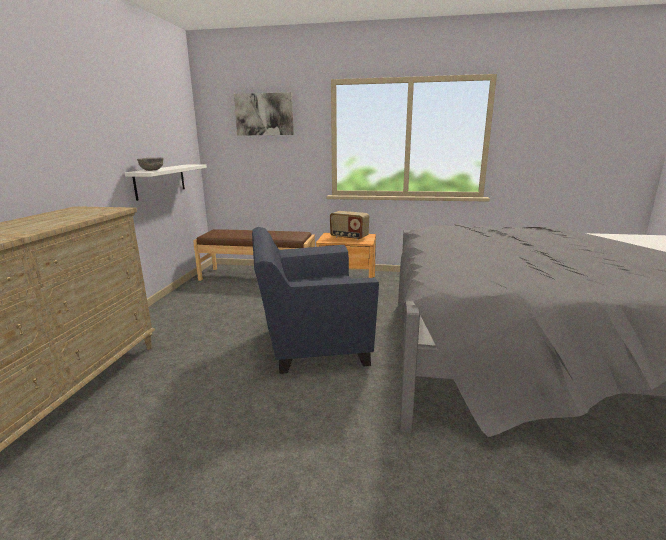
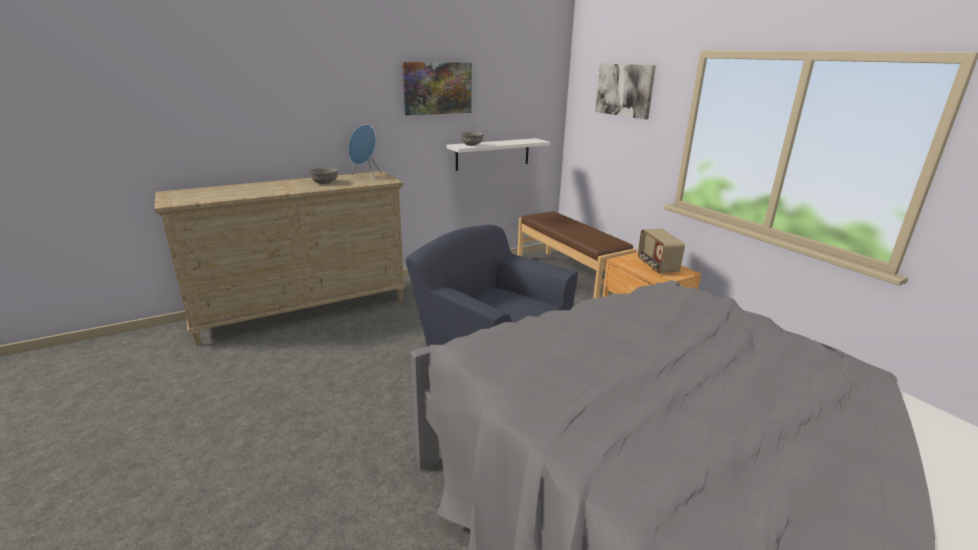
camera: 50 degrees right, 5 degrees up
none -> grey bowl [309,168,338,184]
none -> blue speaker [348,124,382,181]
none -> picture [402,62,472,115]

